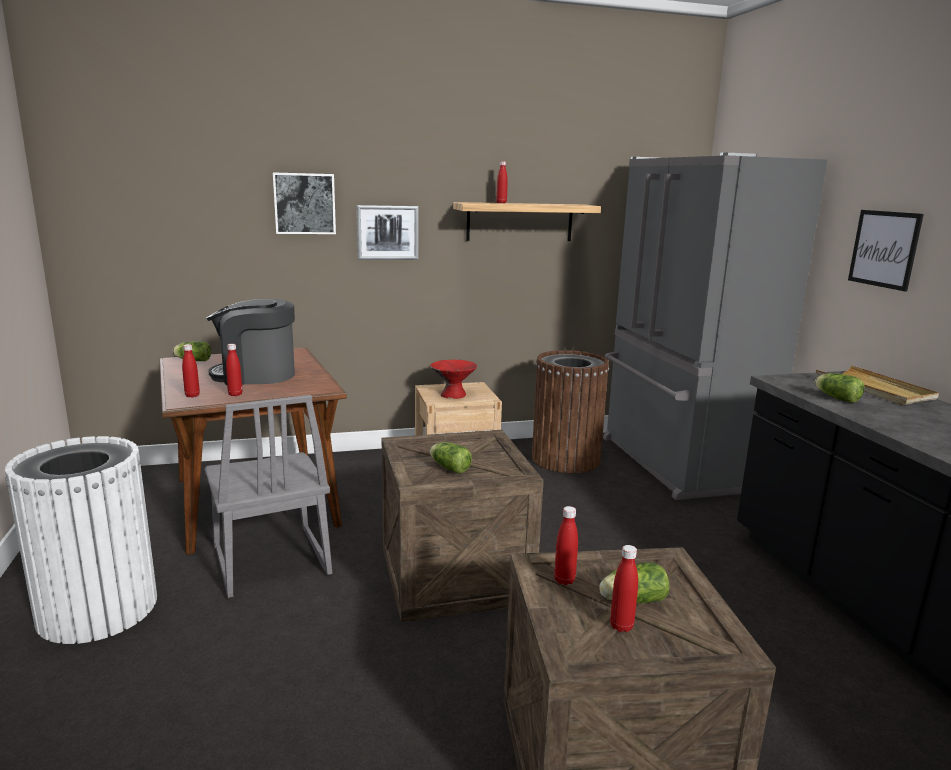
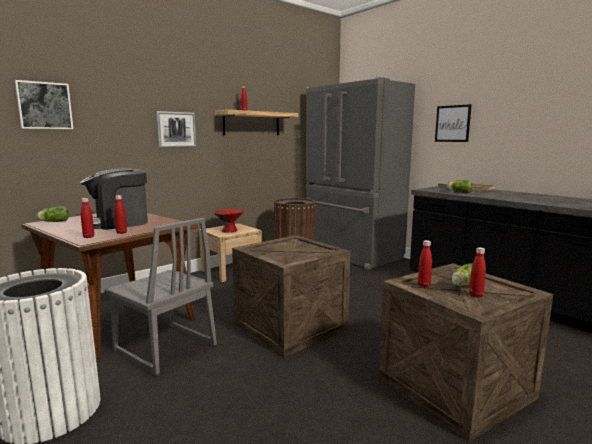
camera: 25 degrees left, 5 degrees down
picture [273,172,336,234] -> picture moved to [15,80,73,129]
lettuce [430,442,472,473] -> none

